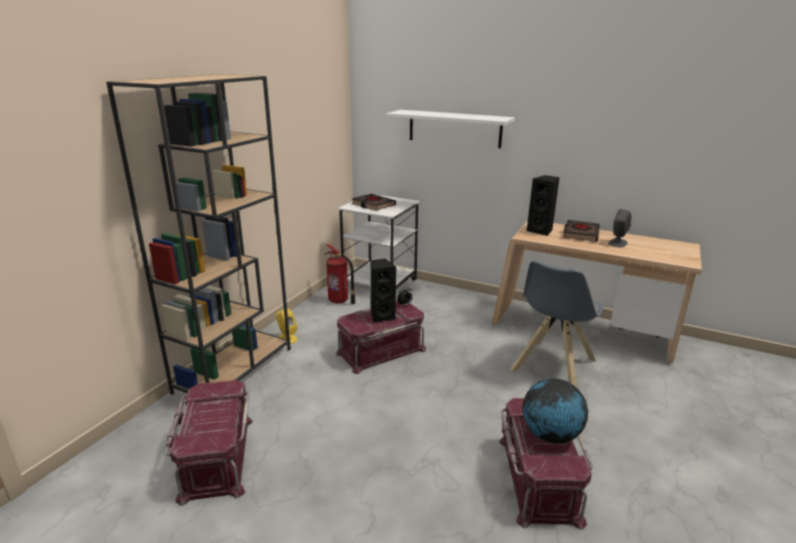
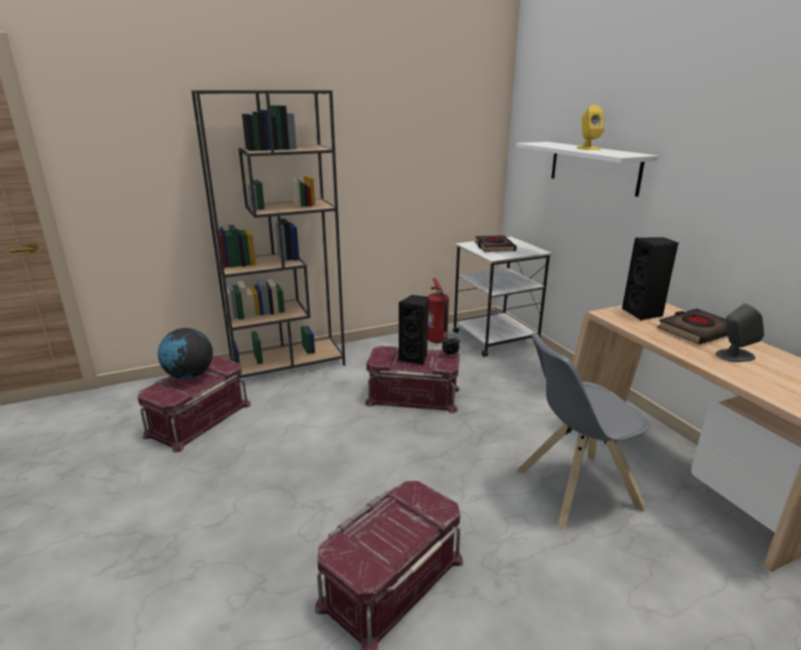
camera: 40 degrees right, 0 degrees up
yellow speaker [276,308,298,344] -> yellow speaker moved to [577,105,604,150]
globe [523,378,588,443] -> globe moved to [158,328,213,379]

